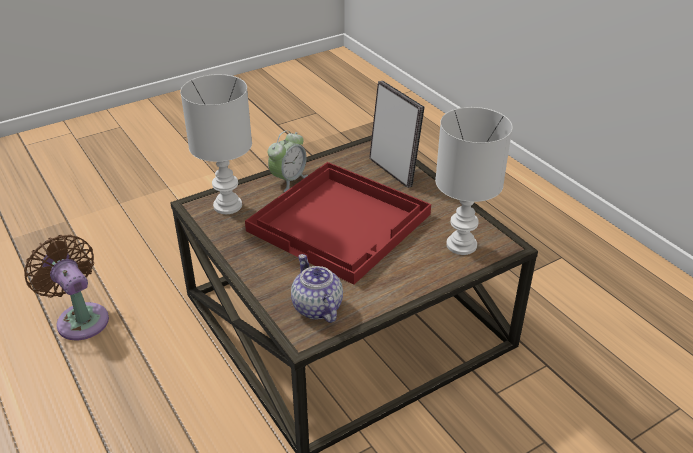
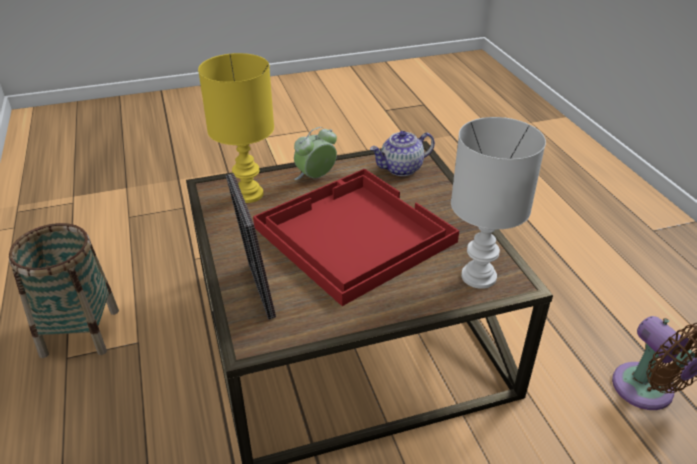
camera: 165 degrees left, 0 degrees up
alarm clock [268,130,308,192] -> alarm clock moved to [294,127,337,180]
teapot [291,254,343,323] -> teapot turned 75 degrees clockwise [370,131,435,176]
white table lamp [435,107,513,255] -> yellow table lamp [198,53,274,203]
none -> basket [9,223,119,358]

